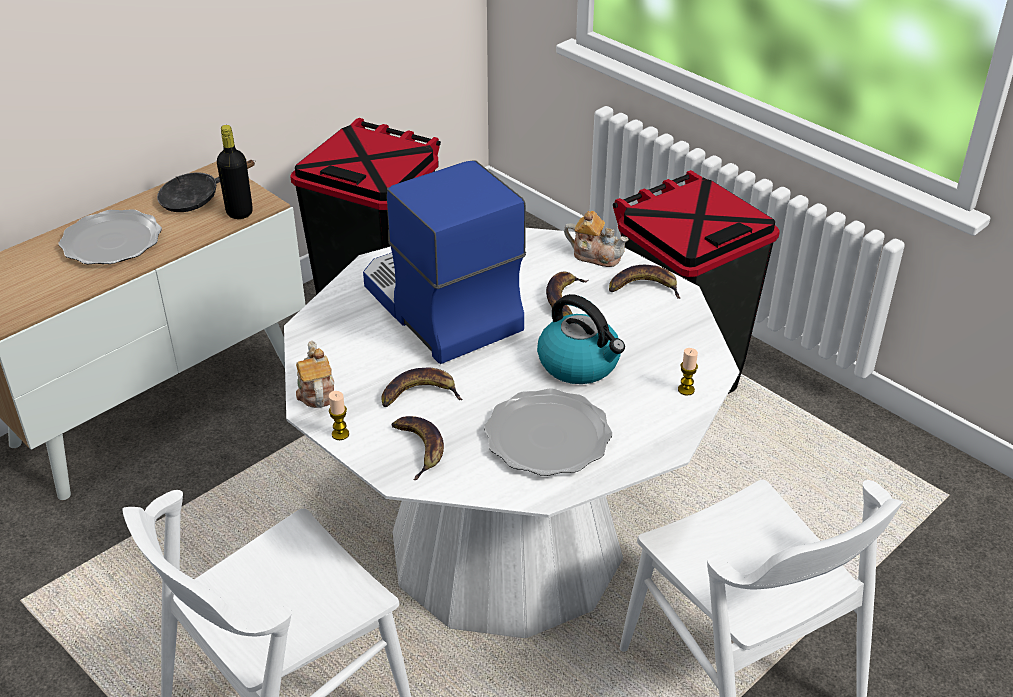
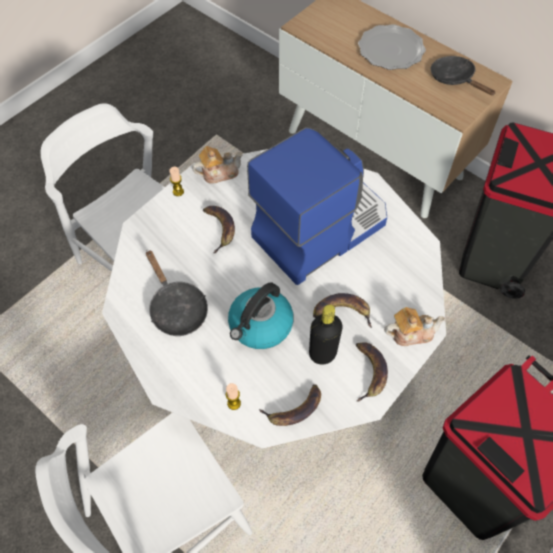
camera: 85 degrees right, 20 degrees up
black bottle [217,125,253,219] -> black bottle moved to [309,304,343,365]
banana [391,416,444,480] -> banana moved to [259,384,321,426]
plate [484,388,612,476] -> black frying pan [146,250,208,336]
teapot [564,211,629,267] -> teapot turned 120 degrees counterclockwise [384,307,446,346]

